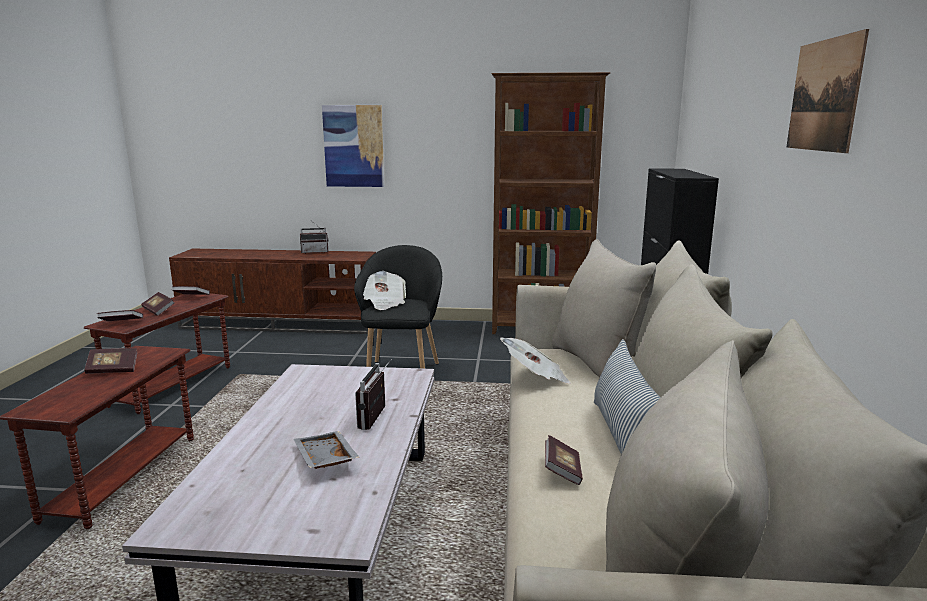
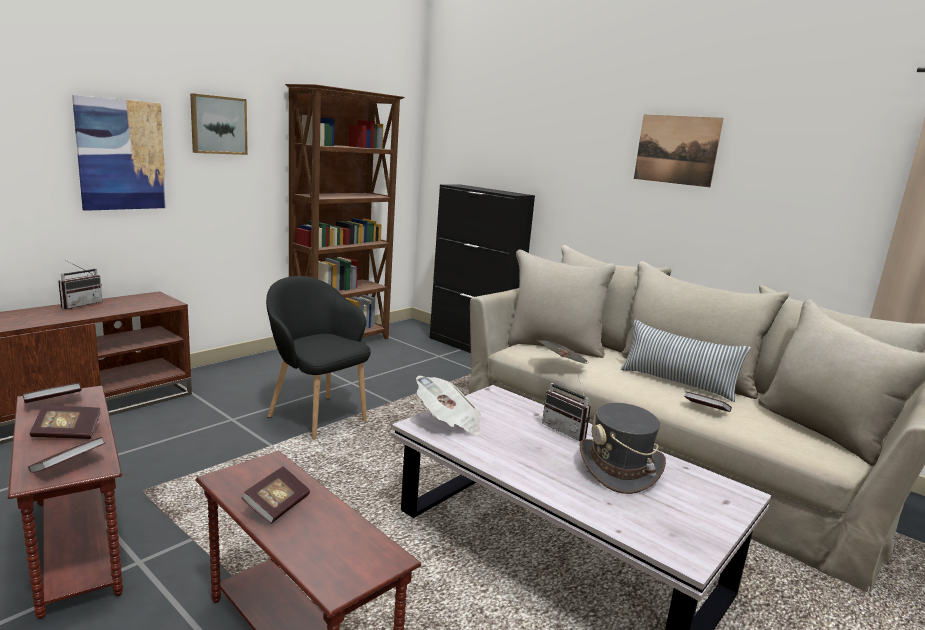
camera: 55 degrees left, 0 degrees up
grey tray [294,431,359,469] -> grey hat [580,403,666,494]
newspaper [363,271,406,310] -> newspaper moved to [416,376,481,435]
none -> picture [190,93,248,155]

